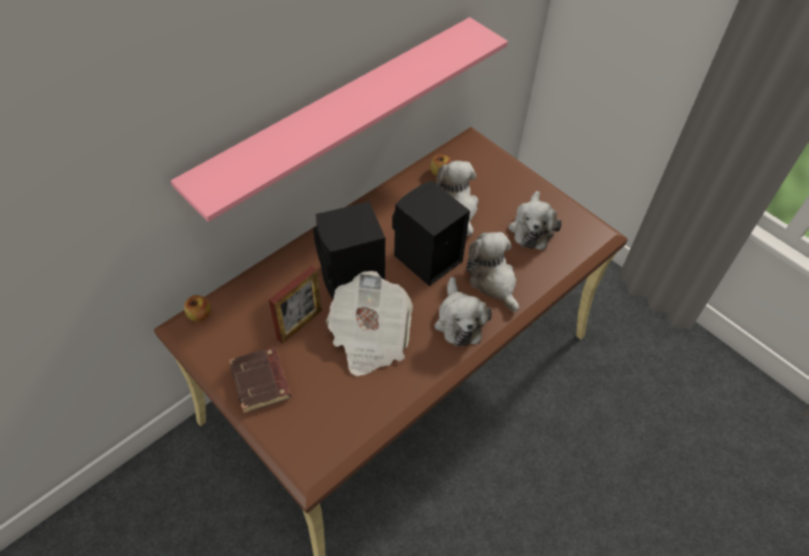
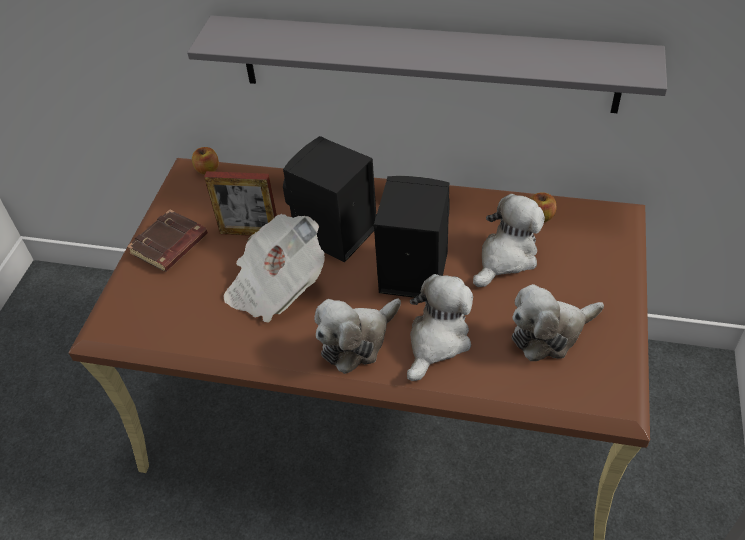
camera: 60 degrees right, 5 degrees down
pink shelf [171,17,508,222] -> grey shelf [187,16,667,113]

